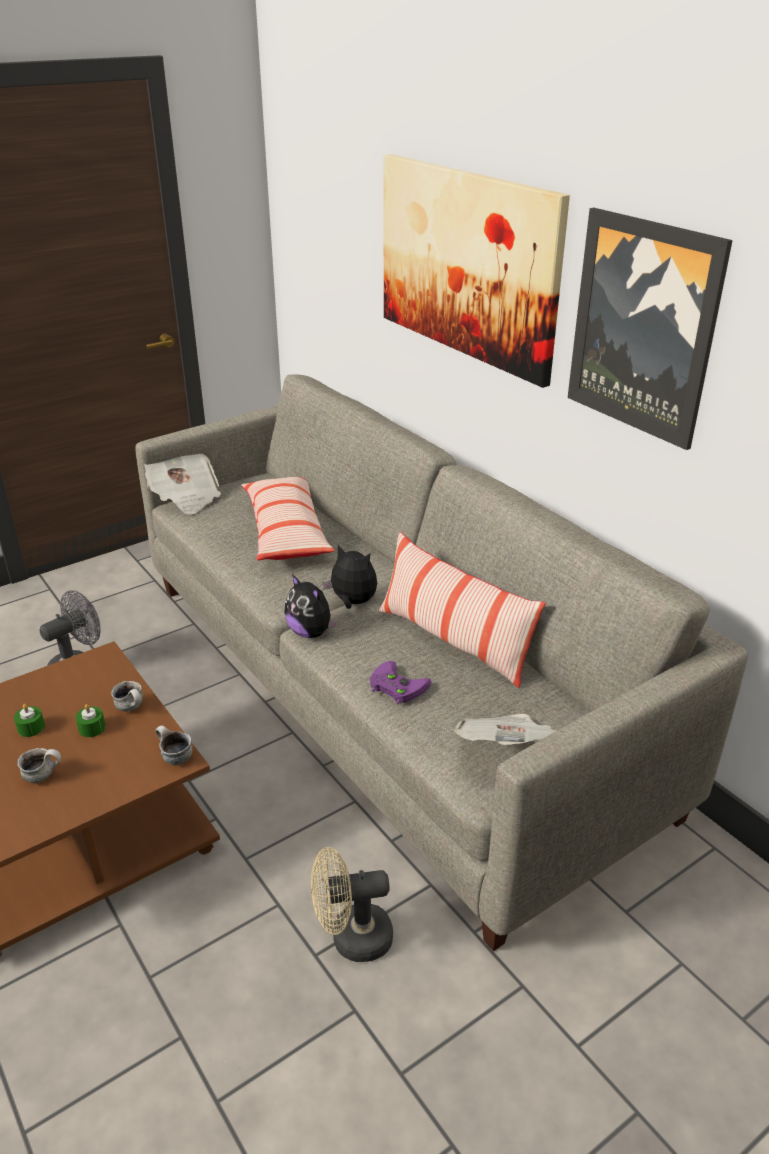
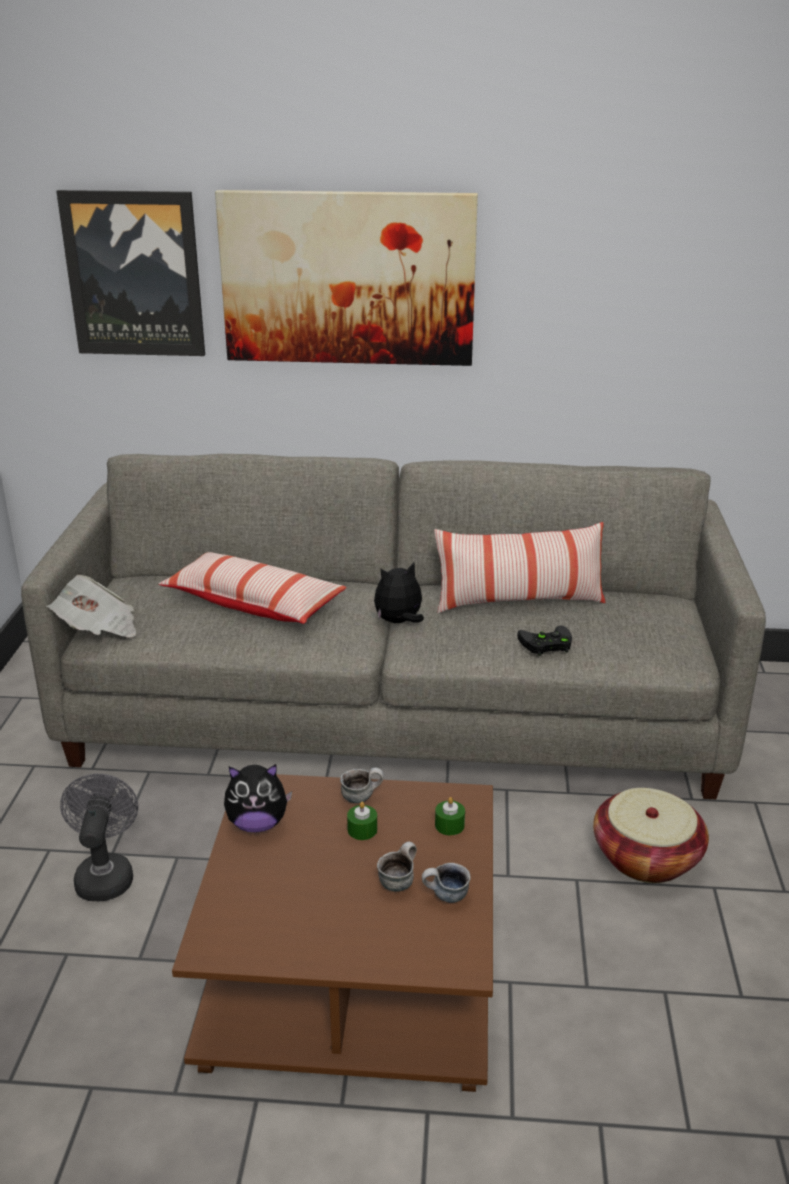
camera: 50 degrees left, 5 degrees down
green candle [14,704,45,737] -> green candle moved to [435,797,465,835]
mug [156,726,192,765] -> mug moved to [422,863,471,903]
plush toy [284,574,339,638] -> plush toy moved to [224,764,292,832]
beige fan [311,847,393,962] -> basket [593,788,709,883]
purple game controller [370,661,431,704] -> black game controller [517,626,572,656]
newspaper [454,714,556,745] -> none
picture [568,208,733,450] -> picture moved to [56,190,205,356]

